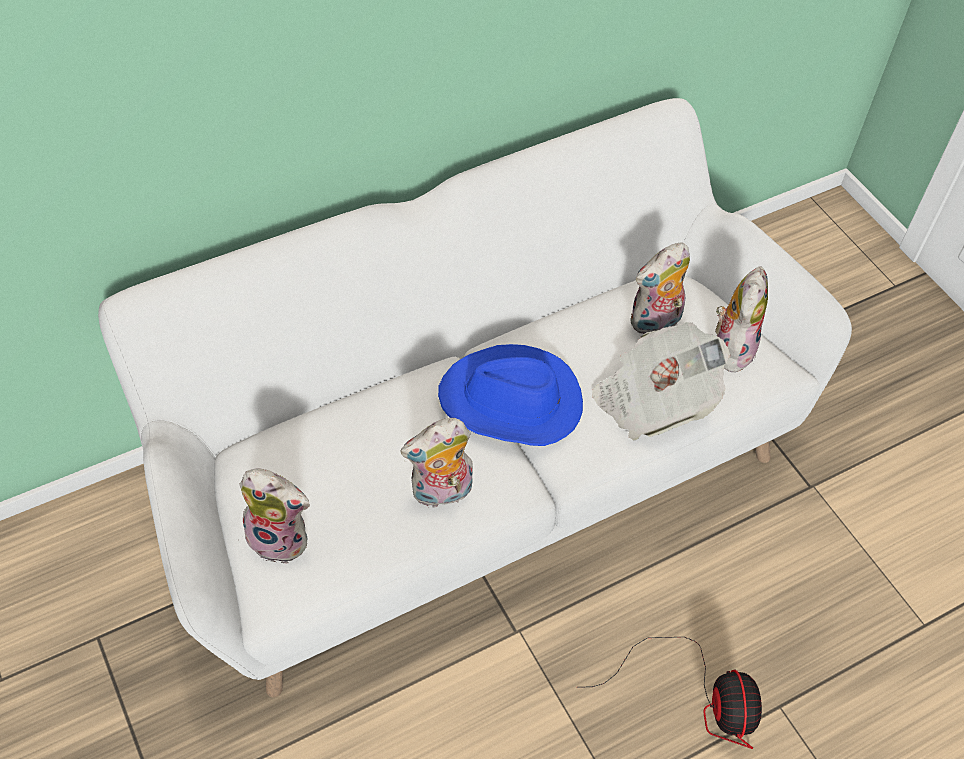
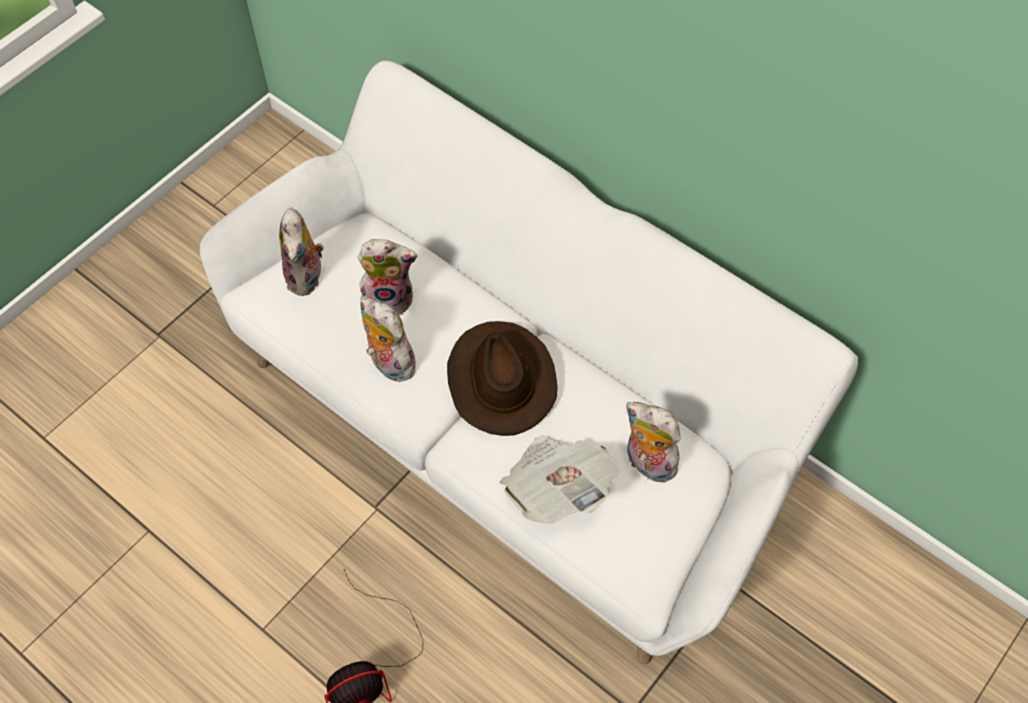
camera: 70 degrees right, 5 degrees up
blue hat [438,344,583,446] -> brown hat [447,321,557,436]
plush toy [715,266,768,373] -> plush toy moved to [357,239,417,315]

